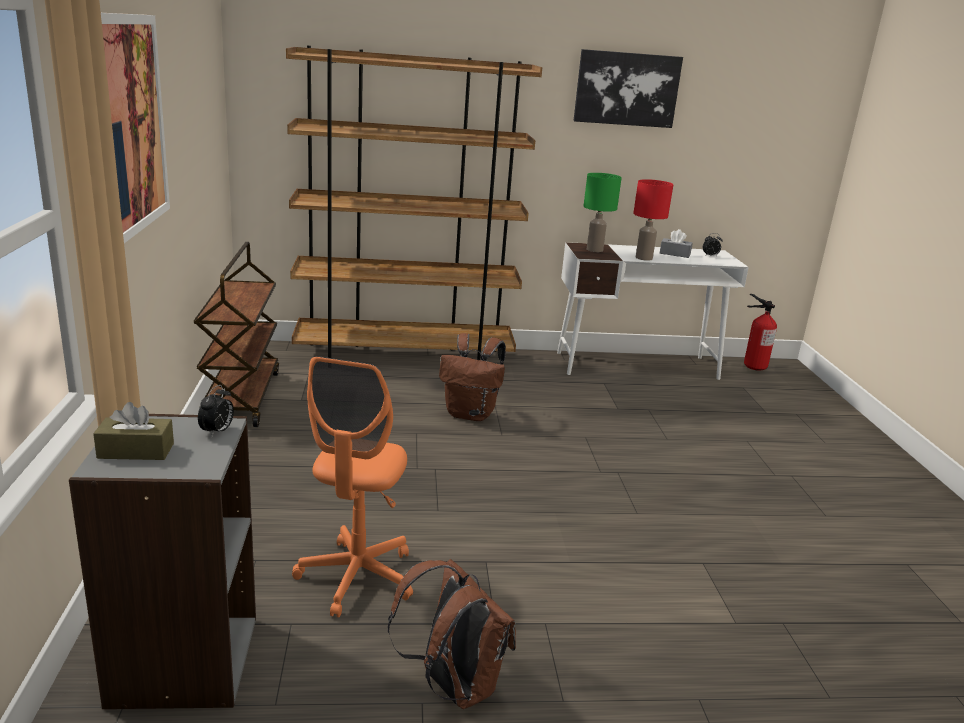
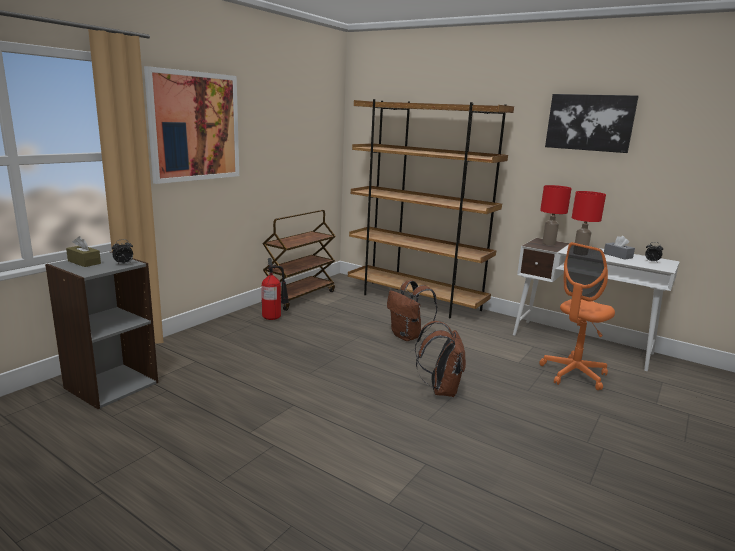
camera: 40 degrees right, 5 degrees down
orange office chair [292,356,413,617] -> orange office chair moved to [540,242,615,390]
brown backpack [388,559,516,709] -> brown backpack moved to [415,321,466,397]
green table lamp [584,173,622,252] -> red table lamp [540,185,572,246]
fire extinguisher [744,294,777,371] -> fire extinguisher moved to [262,258,289,320]

